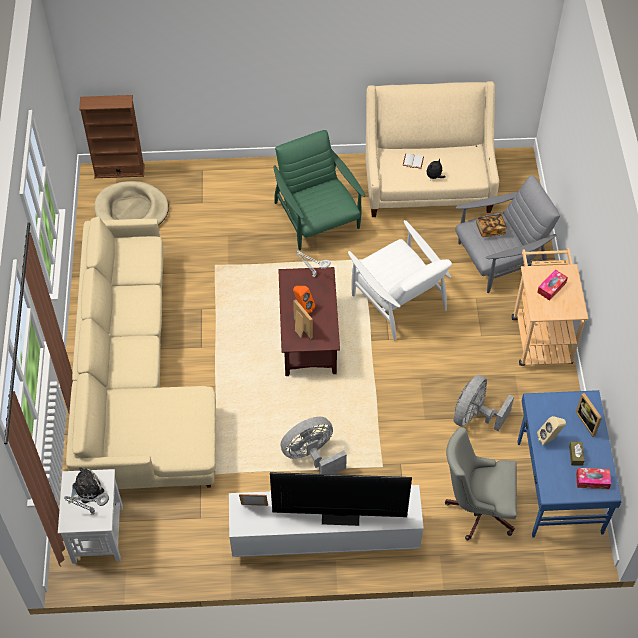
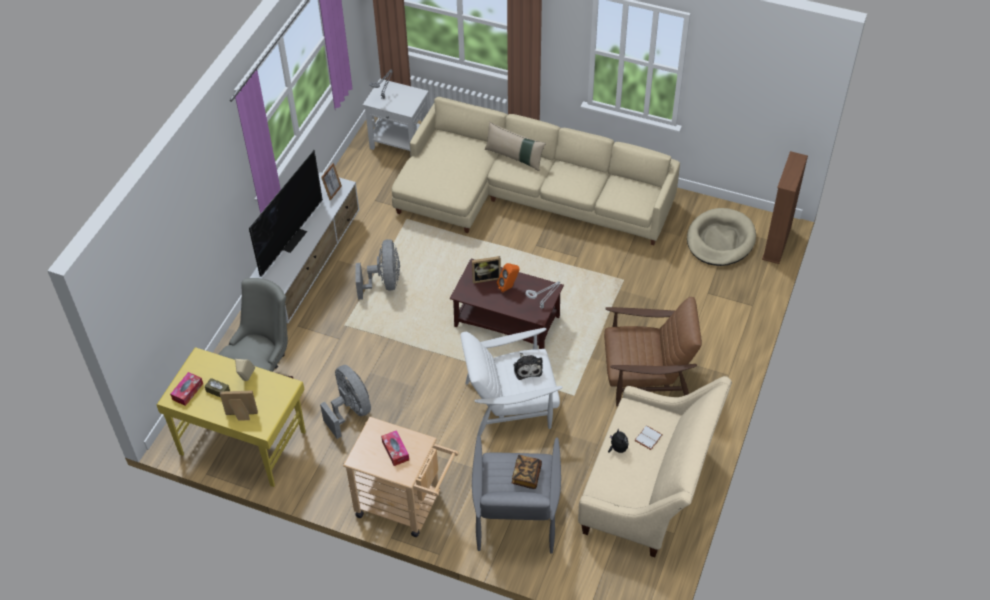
camera: 115 degrees right, 5 degrees down
plush toy [68,467,104,504] -> plush toy moved to [514,353,543,380]
green armchair [273,130,365,250] -> brown armchair [604,297,702,407]
blue desk [517,390,622,538] -> yellow desk [157,347,306,487]
none -> beige pillow [485,122,546,171]

